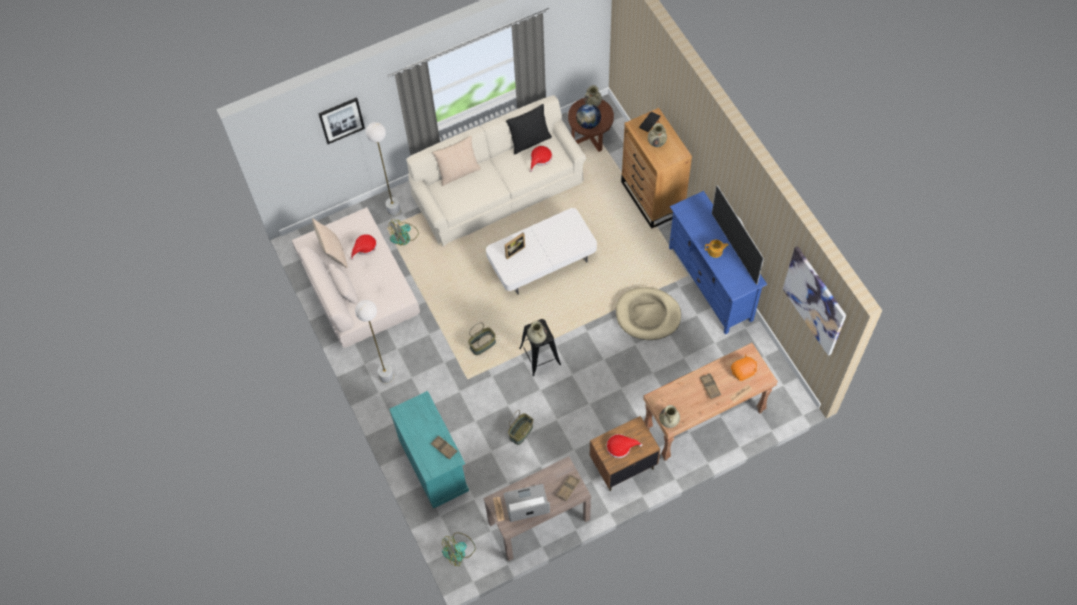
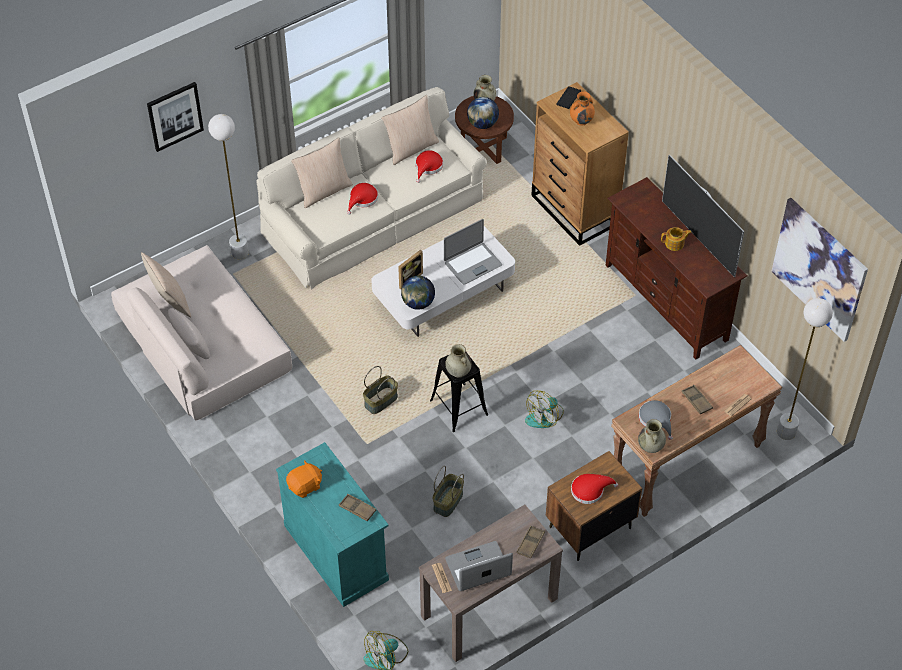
camera: 10 degrees left, 10 degrees down
red hat [350,234,377,260] -> red hat moved to [347,183,378,215]
white floor lamp [355,300,394,383] -> white floor lamp moved to [777,298,833,440]
fan [389,219,419,245] -> fan moved to [525,391,564,428]
black pillow [506,104,552,155] -> beige pillow [381,95,439,165]
beige dog bed [616,287,681,340] -> none
beige vase [648,123,667,147] -> orange vase [570,91,595,126]
blue tv stand [669,191,767,334] -> brown tv stand [605,177,748,360]
orange plush toy [731,354,757,381] -> orange plush toy moved to [286,460,322,498]
none -> globe [401,275,435,310]
none -> laptop [444,219,502,285]
none -> grey hat [639,400,673,440]

